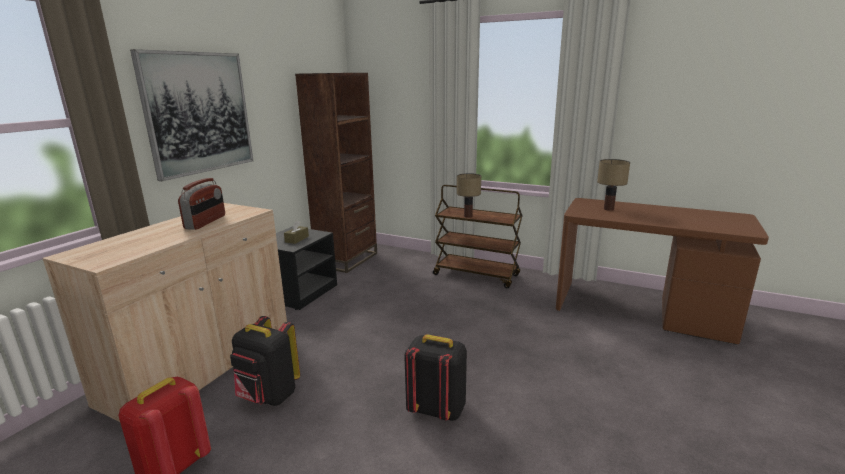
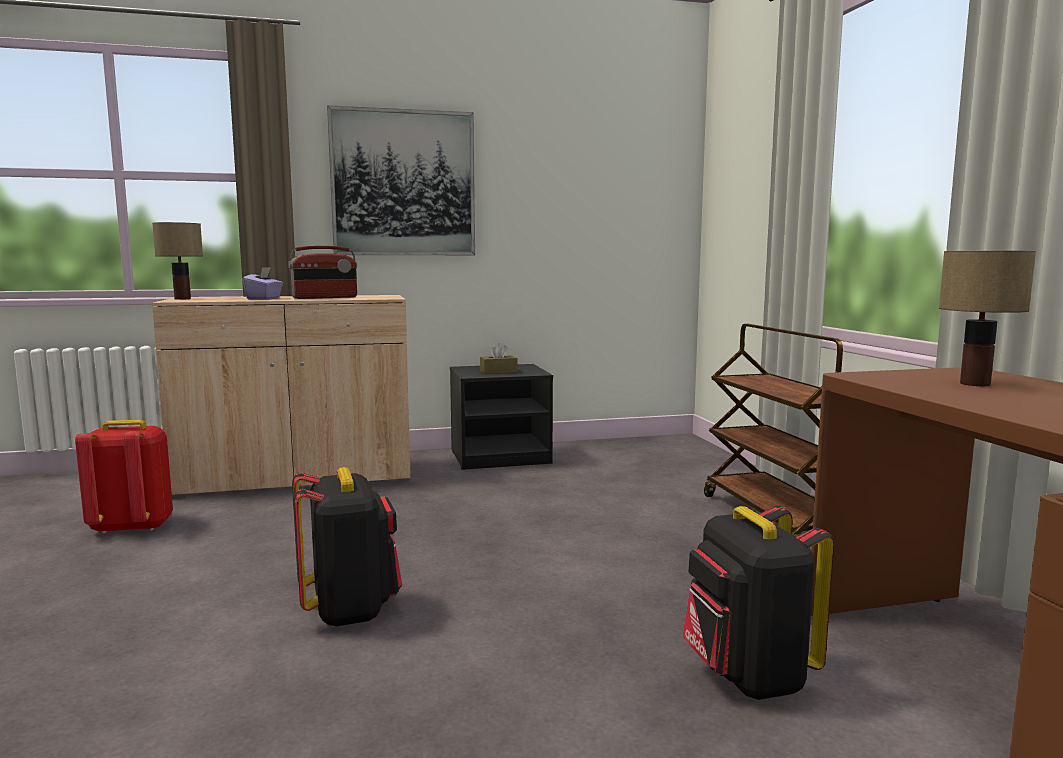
camera: 50 degrees right, 10 degrees down
black backpack [230,316,300,406] -> black backpack moved to [683,506,834,700]
brown bookcase [295,73,377,273] -> none
table lamp [457,173,481,218] -> table lamp moved to [152,222,203,300]
none -> purple tissue box [242,267,283,300]

